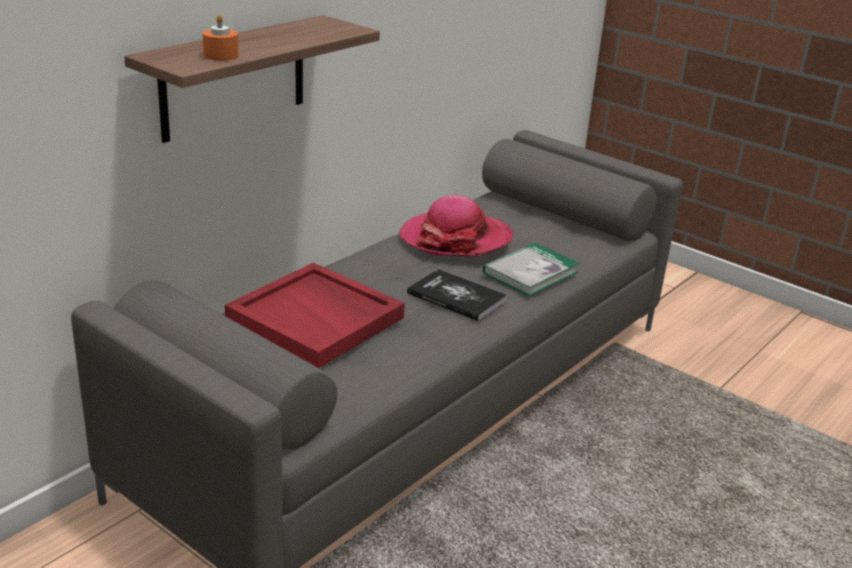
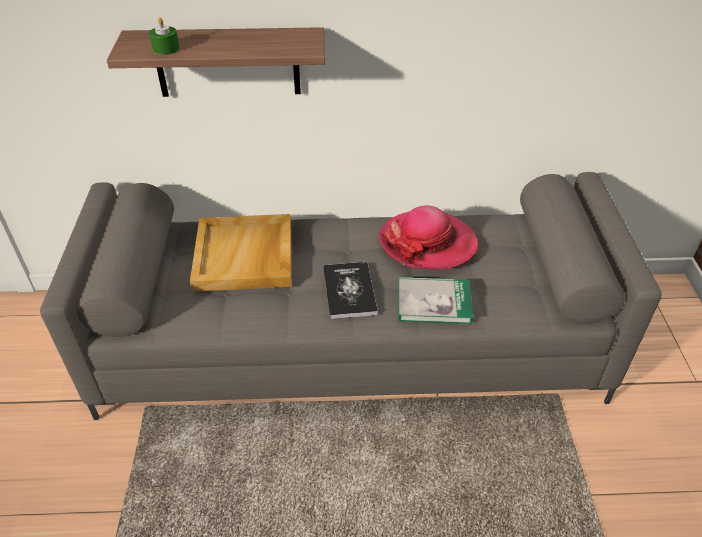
camera: 50 degrees right, 15 degrees up
orange candle [203,14,239,61] -> green candle [149,17,180,55]
red tray [225,263,405,368] -> beige tray [190,214,292,292]

